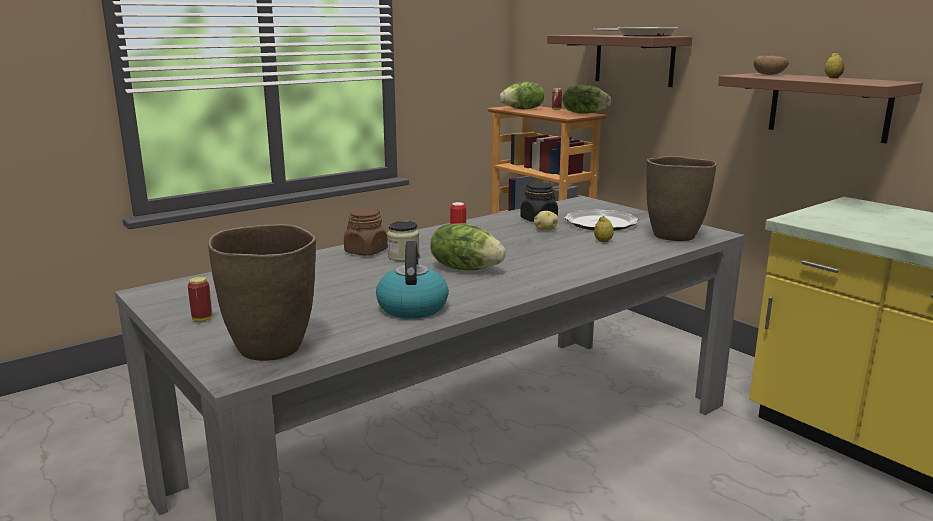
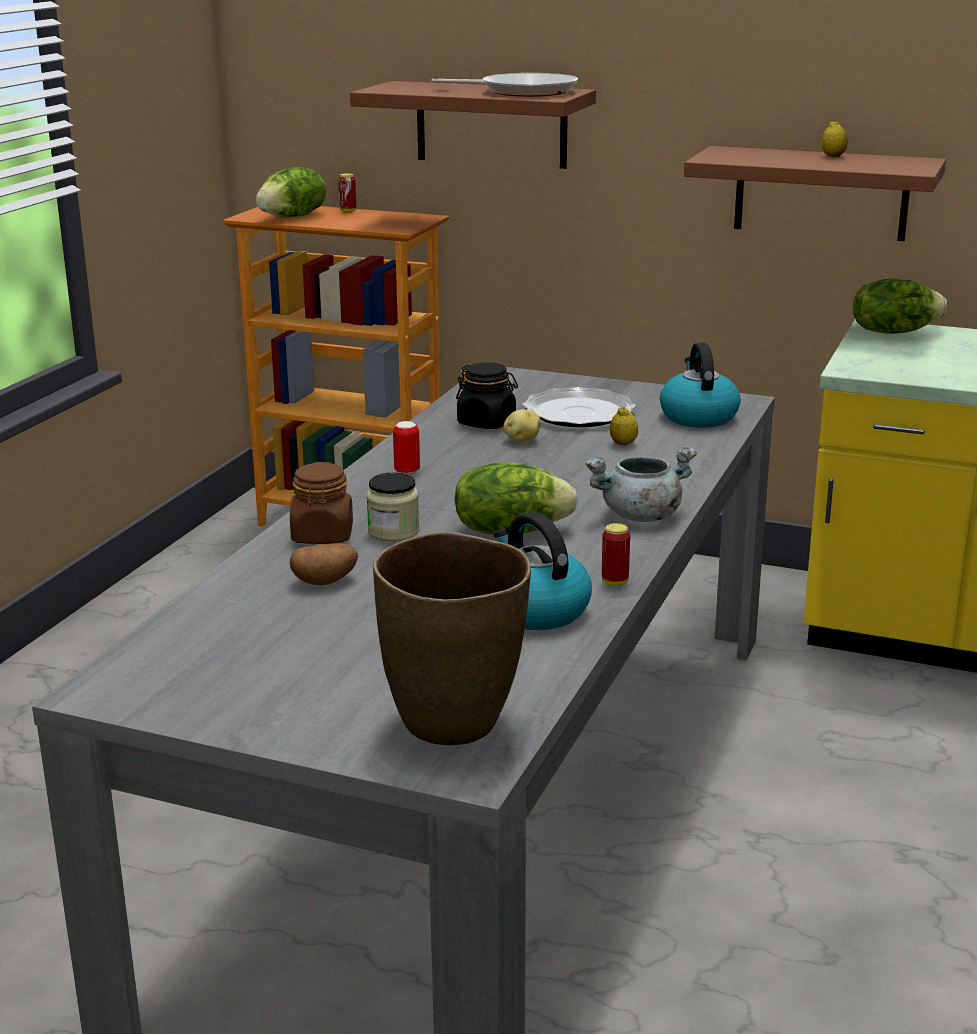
camera: 30 degrees left, 5 degrees up
can [188,277,212,322] -> can moved to [602,523,630,586]
lettuce [563,85,611,114] -> lettuce moved to [853,278,947,334]
brown vase [646,156,717,241] -> kettle [660,342,741,428]
potato [754,56,789,75] -> potato moved to [290,543,358,585]
none -> grey cooking pot [585,447,697,522]

